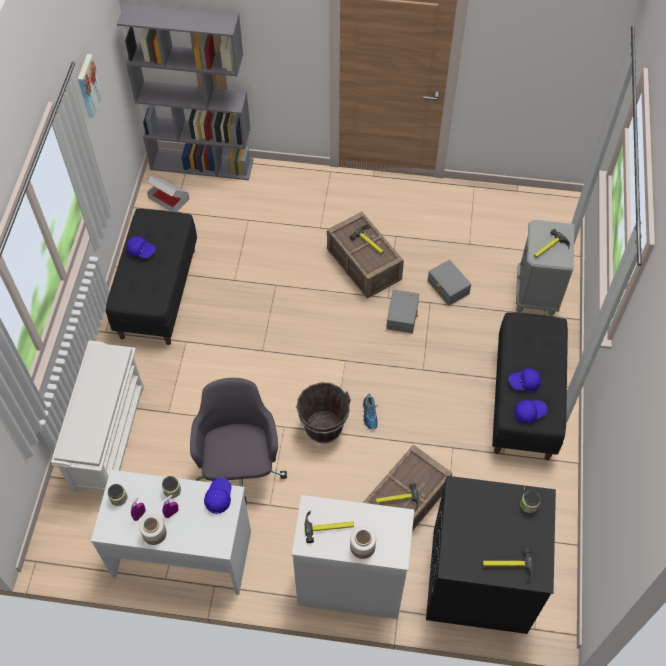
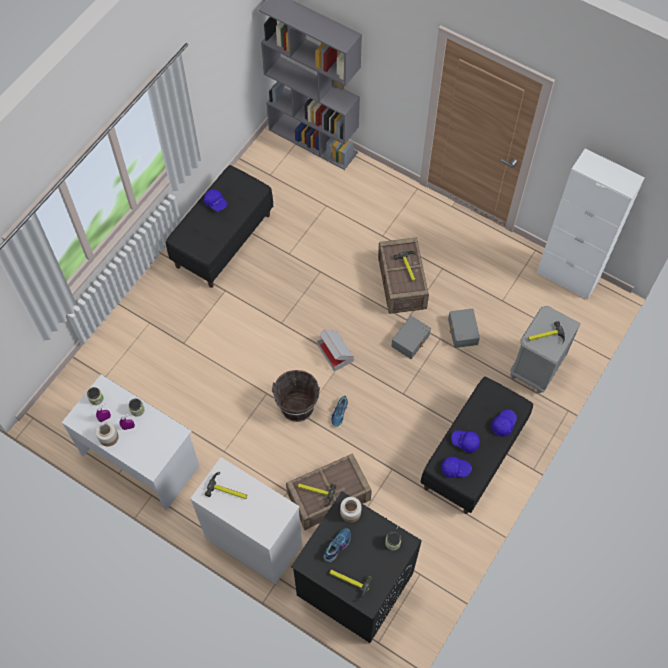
camera: 25 degrees right, 5 degrees up
white shoe rack [51,340,144,493] -> none
picture [78,54,103,118] -> none
cardboard box [147,175,189,212] -> cardboard box moved to [317,330,354,371]
grey office chair [190,378,287,505] -> none
blue cap [204,478,231,514] -> blue cap moved to [492,410,517,437]
jar [350,526,376,559] -> jar moved to [340,497,362,523]
none -> shoe [323,528,351,562]
none -> white cabinet [537,148,645,300]

